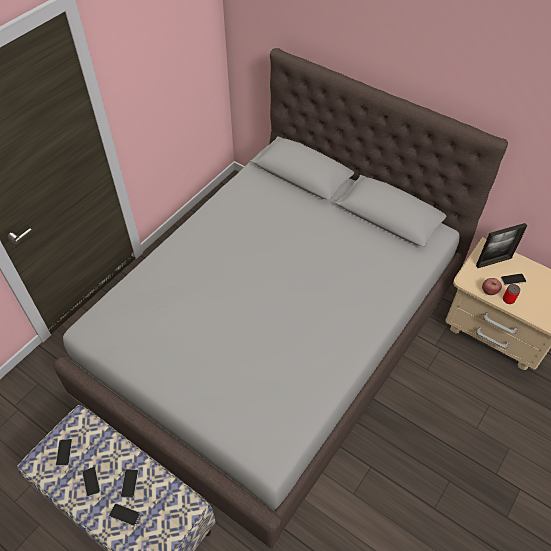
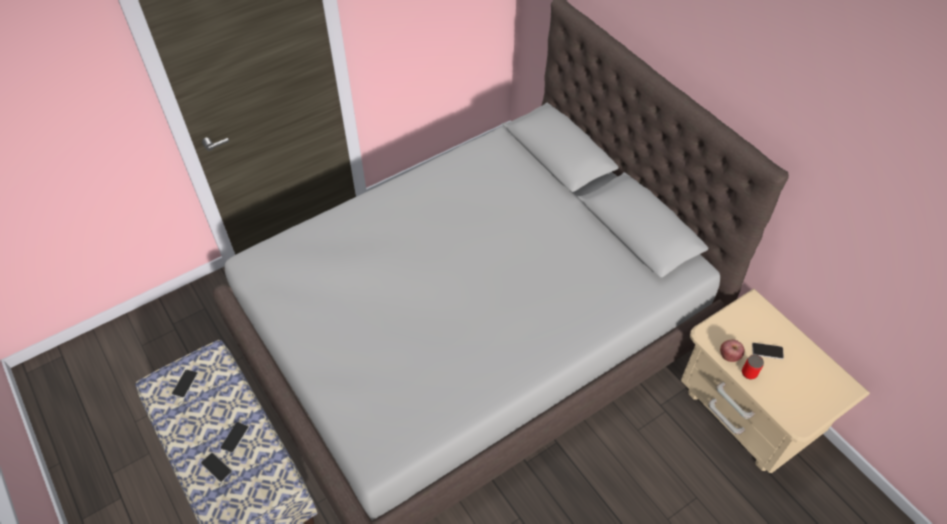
camera: 20 degrees right, 0 degrees up
phone [82,467,100,497] -> none
picture frame [476,223,527,268] -> none

